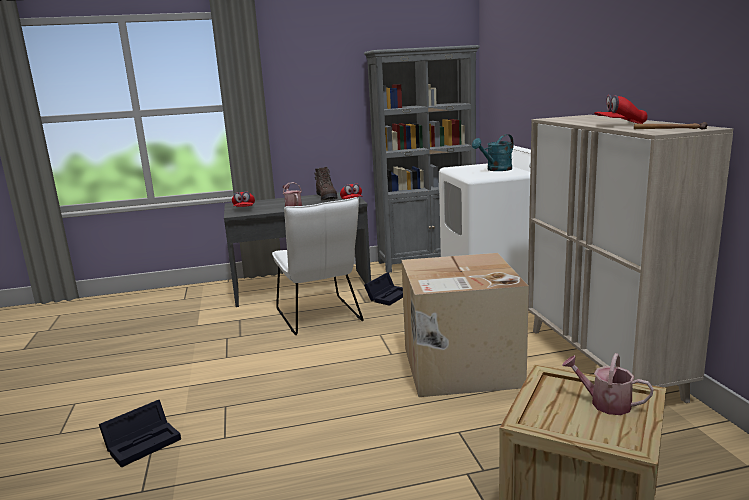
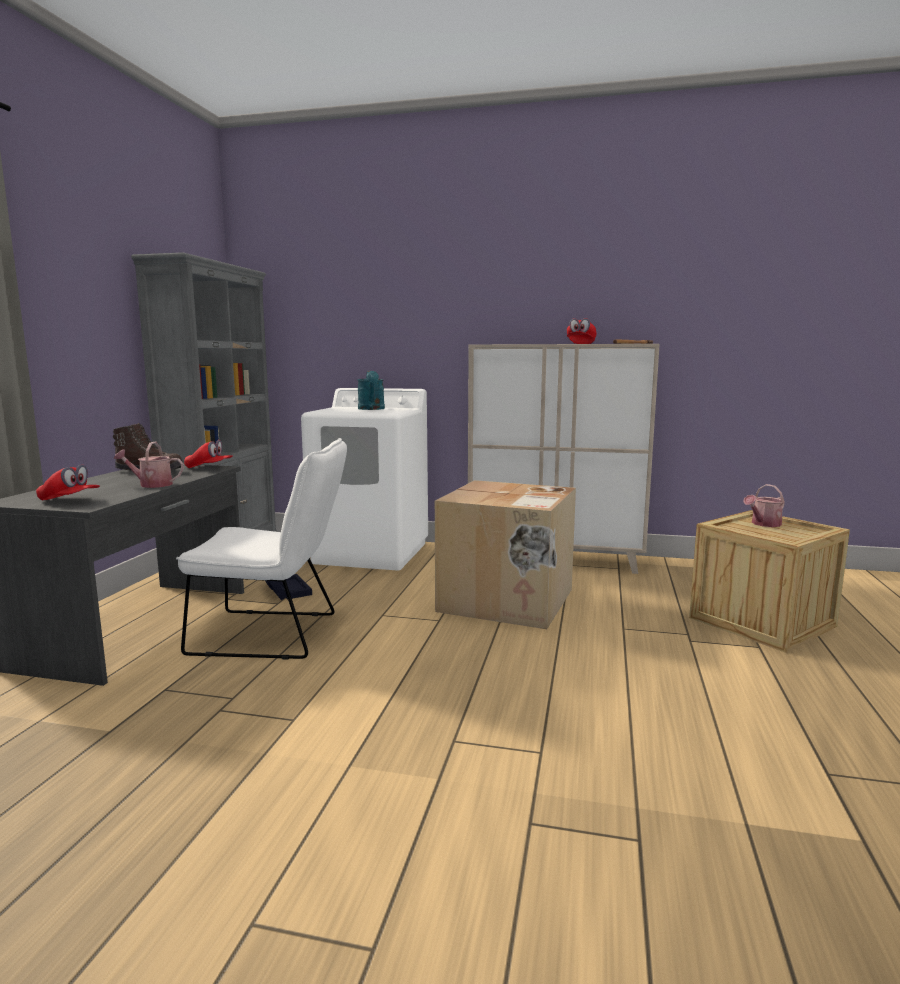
camera: 65 degrees left, 5 degrees down
black storage box [99,400,181,468] -> none

